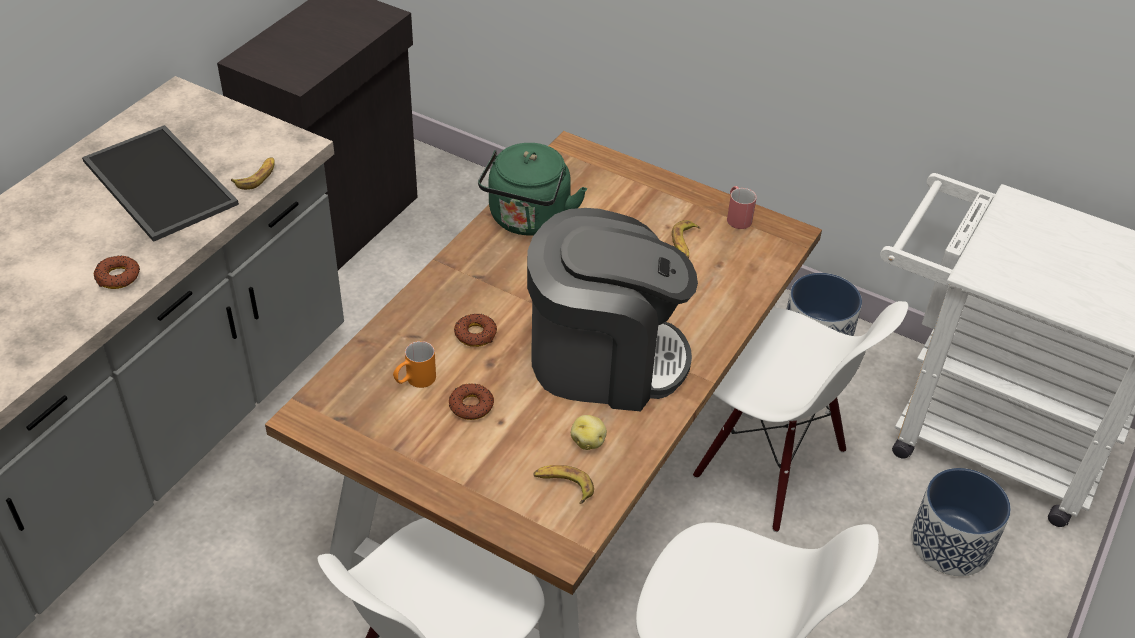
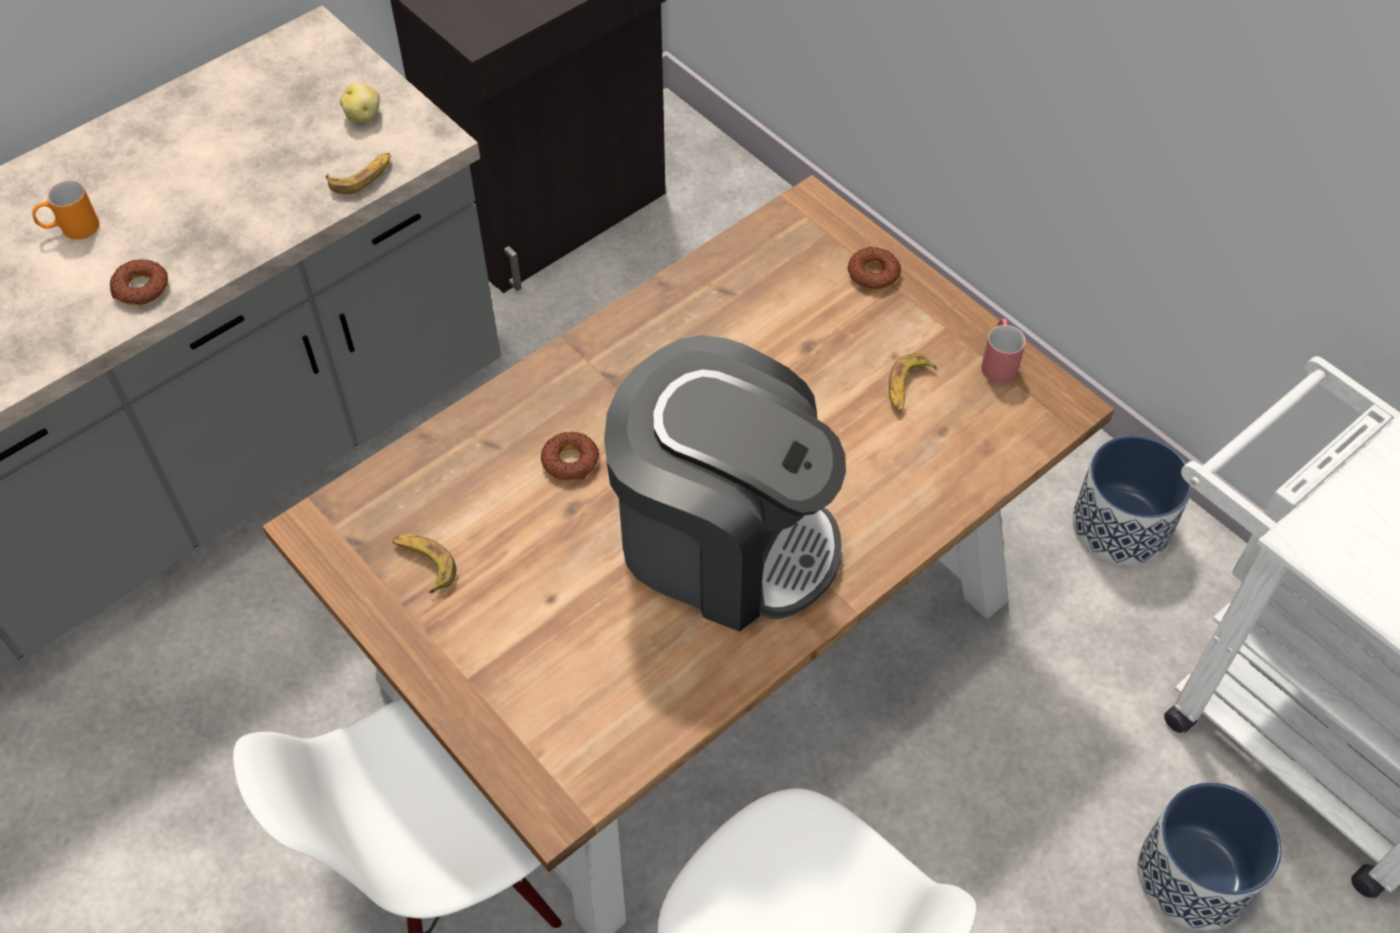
camera: 20 degrees right, 10 degrees up
tray [82,125,239,242] -> none
orange mug [393,341,436,388] -> orange mug moved to [32,180,99,240]
donut [449,383,494,420] -> donut moved to [847,247,901,290]
green kettle [478,143,587,236] -> none
banana [533,465,594,504] -> banana moved to [392,534,456,593]
potato [571,415,607,450] -> potato moved to [340,83,380,123]
white chair [693,301,908,532] -> none

